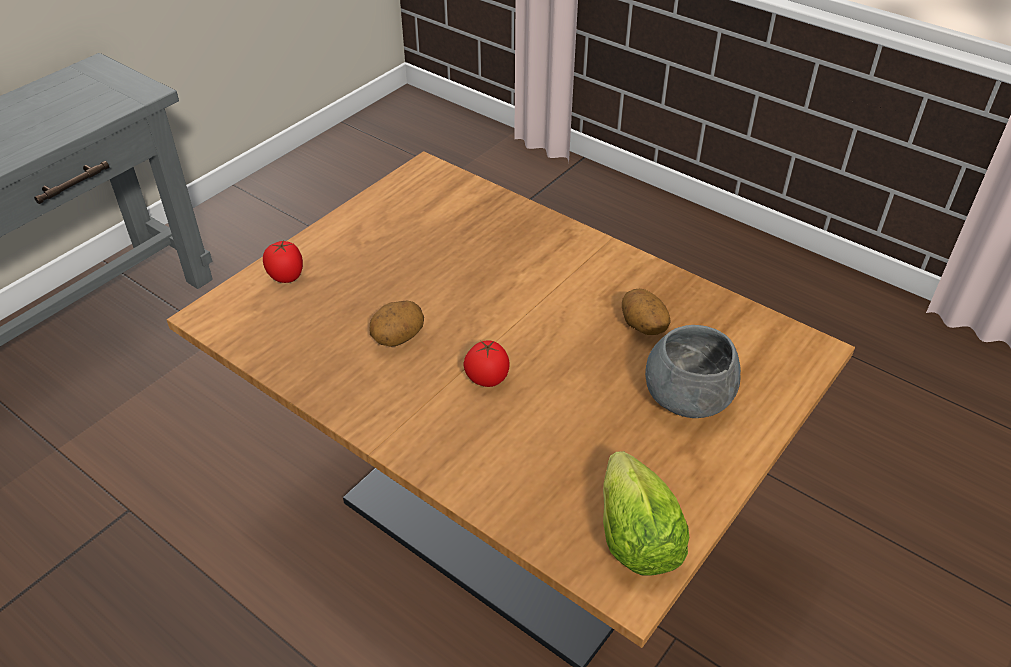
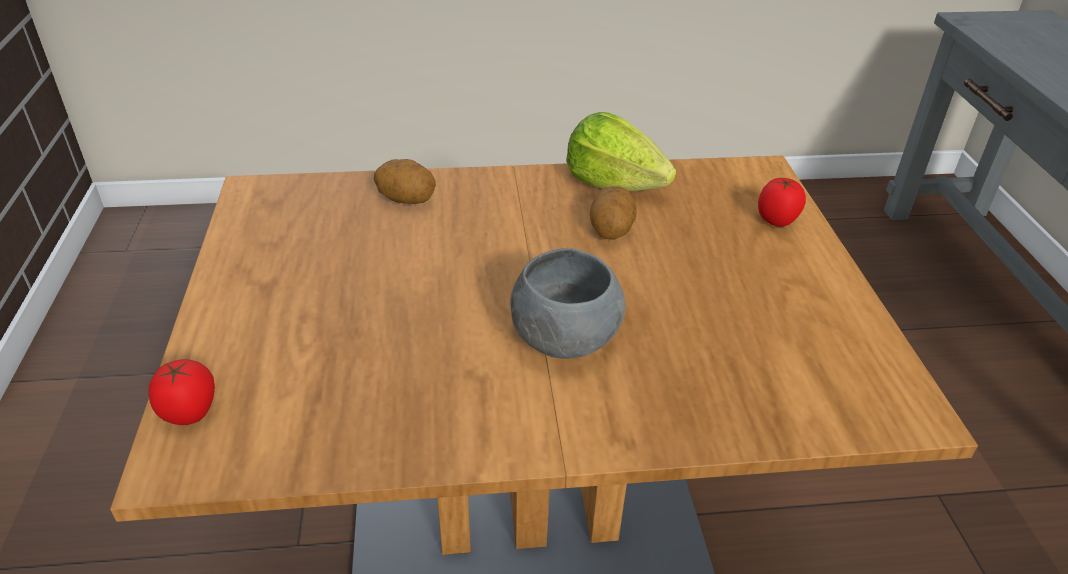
camera: 135 degrees right, 5 degrees down
tomato [464,340,510,387] -> tomato moved to [148,359,215,425]
lettuce [603,451,689,575] -> lettuce moved to [566,112,676,191]
potato [622,289,671,335] -> potato moved to [374,159,436,204]
grey bowl [645,325,741,418] -> grey bowl moved to [510,248,626,359]

